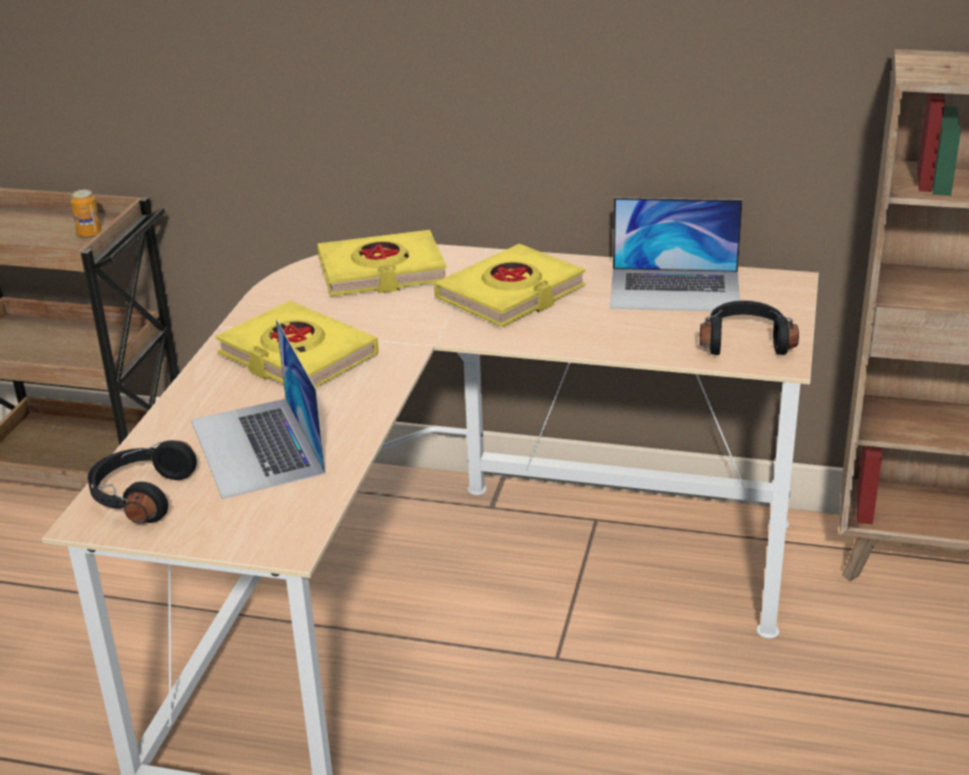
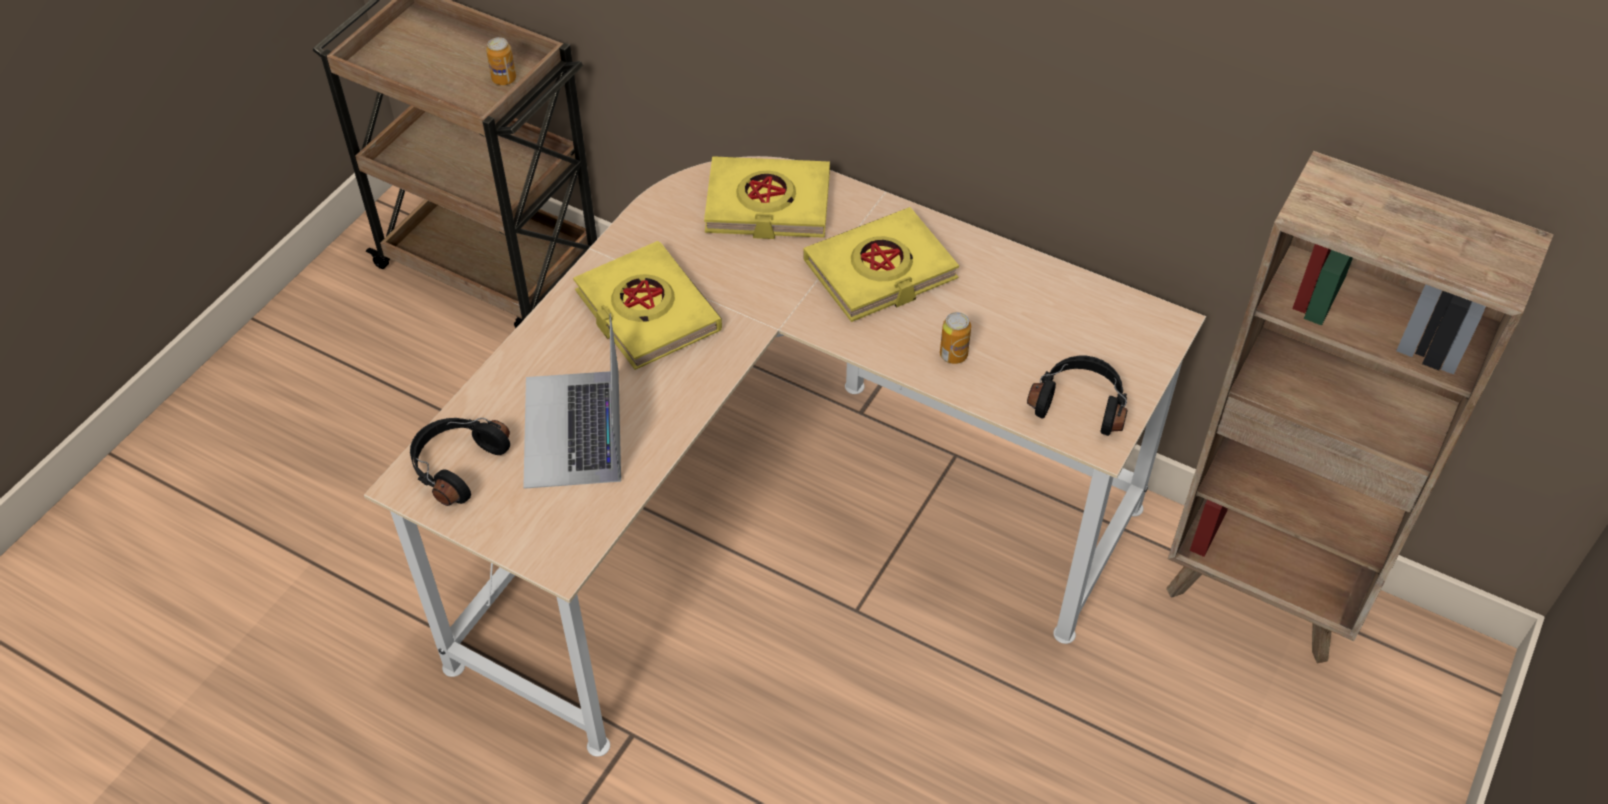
camera: 15 degrees right, 20 degrees up
laptop [610,198,743,311] -> none
none -> can [940,312,971,364]

